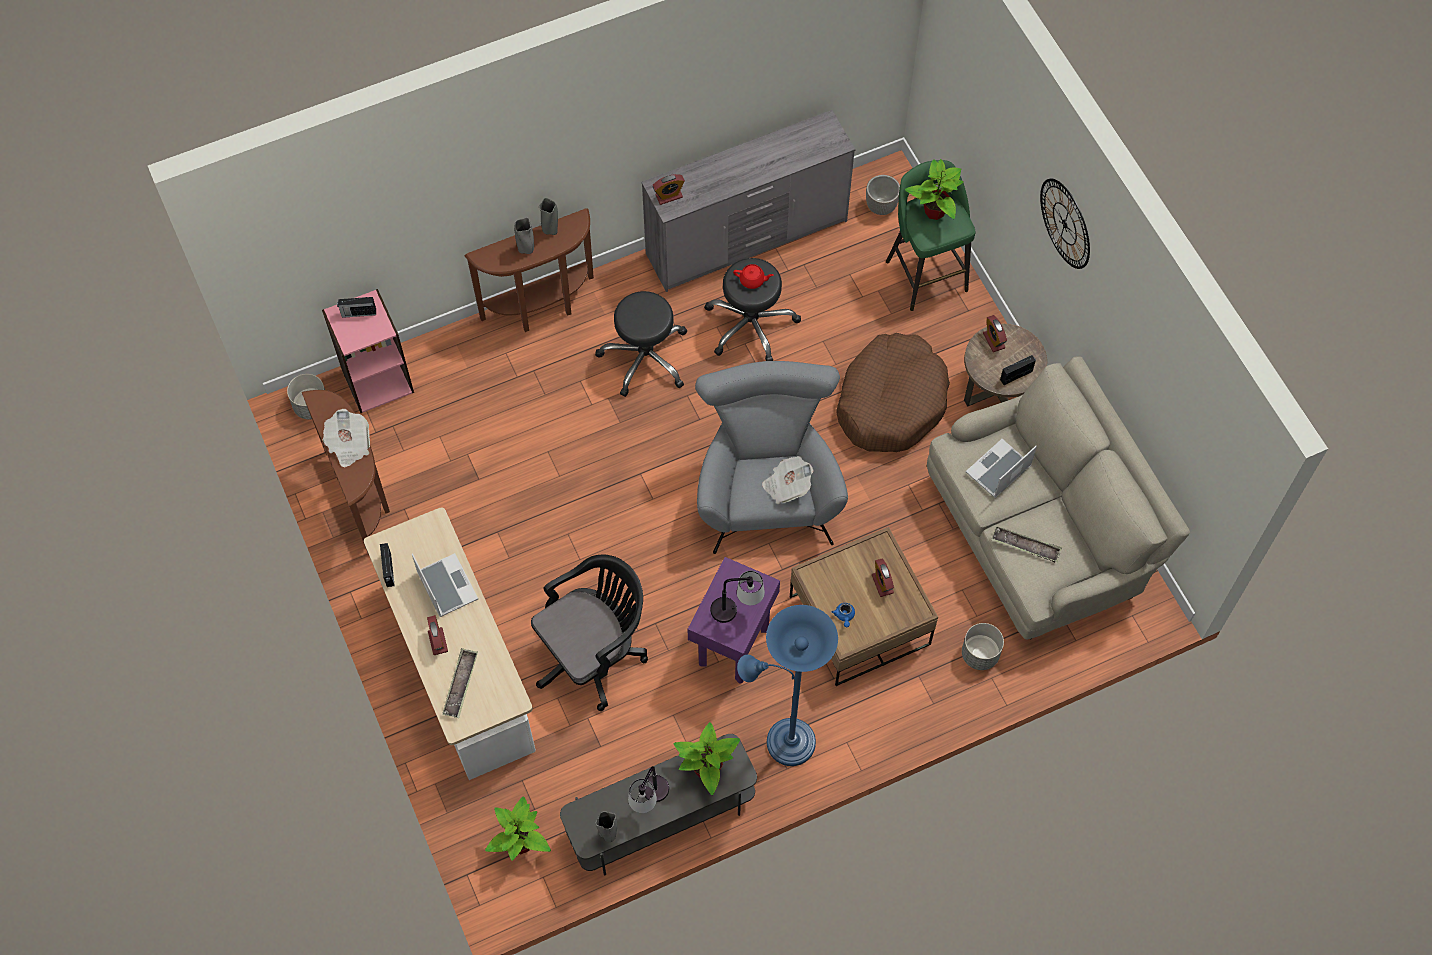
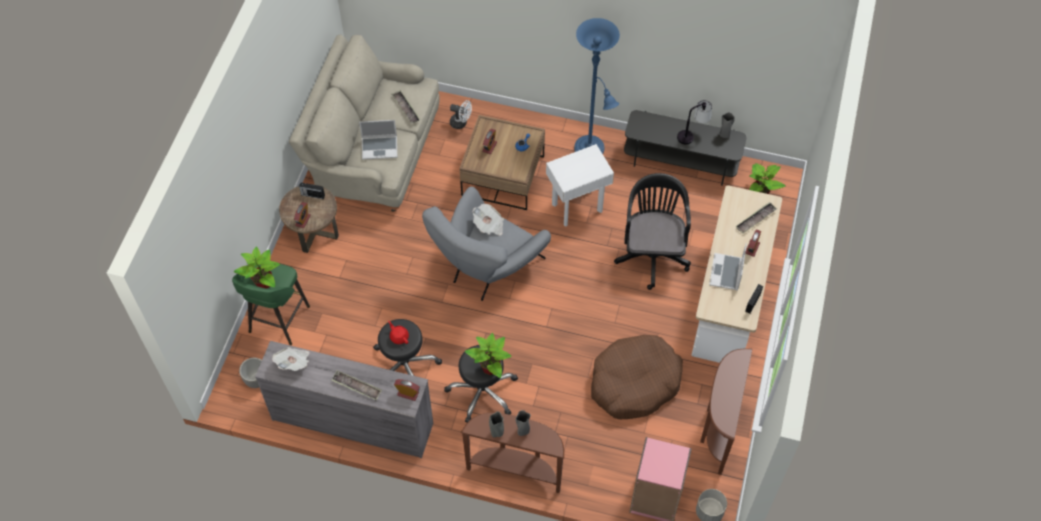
camera: 140 degrees left, 5 degrees down
newspaper [323,409,370,467] -> newspaper moved to [272,347,310,371]
radio [337,297,376,318] -> none
black office chair [531,555,648,711] -> black office chair turned 90 degrees clockwise [614,173,691,290]
potted plant [674,722,740,795] -> potted plant moved to [465,333,512,378]
purple side table [688,557,780,684] -> white side table [546,144,614,227]
table lamp [710,571,765,623] -> none
brown dog bed [836,333,950,452] -> brown dog bed moved to [591,335,683,419]
grey planter [962,623,1004,670] -> white fan [450,100,472,129]
wall clock [1040,178,1090,269] -> none
none -> tray [331,370,382,400]

